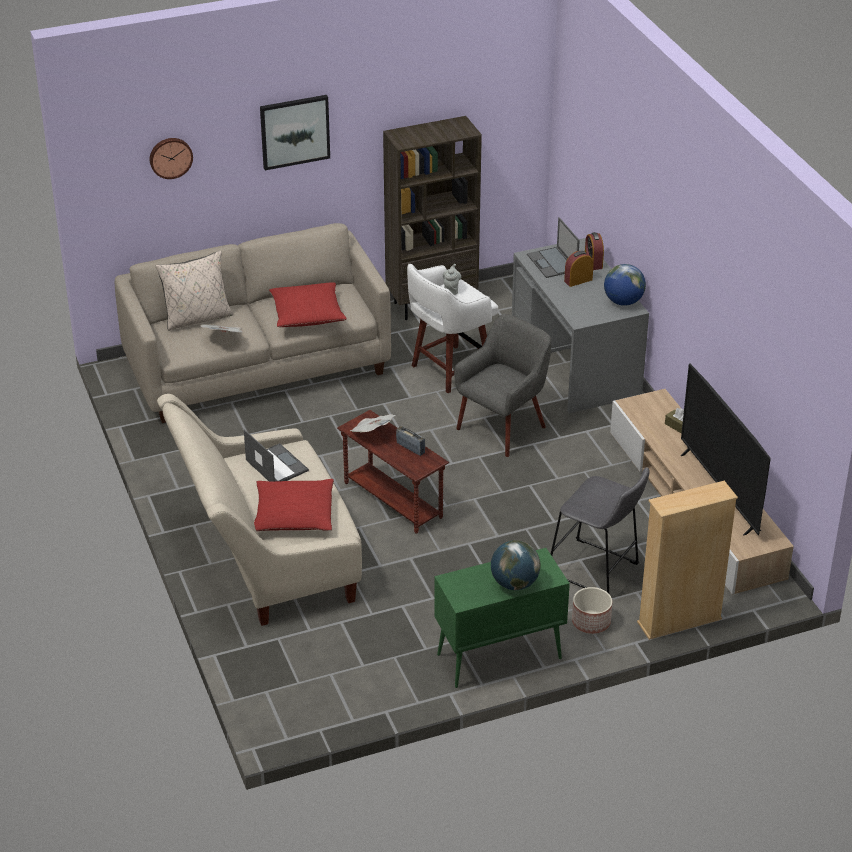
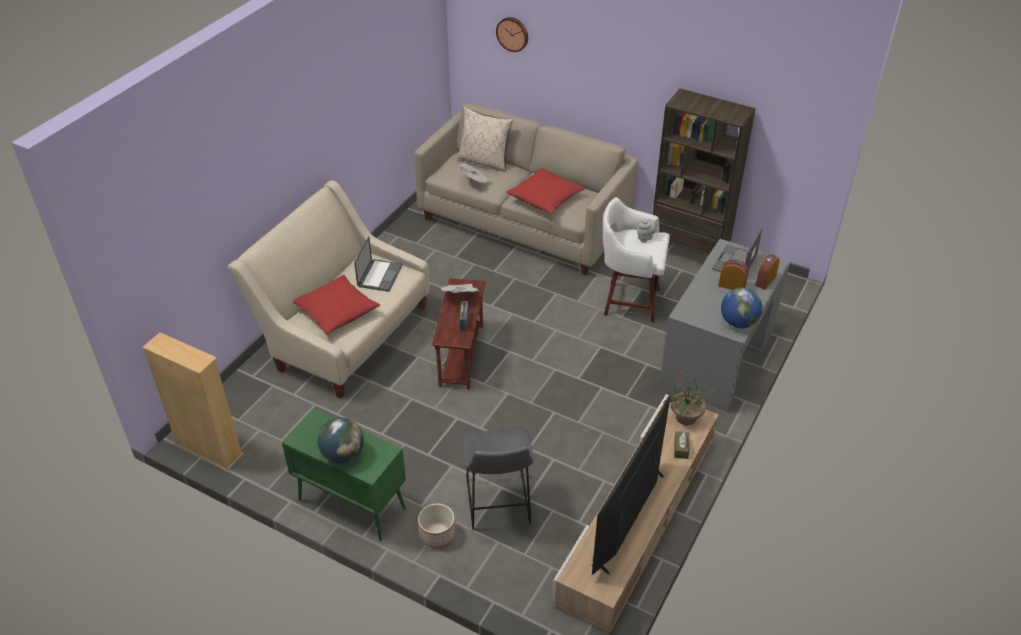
camera: 50 degrees right, 5 degrees up
picture [260,95,330,170] -> none
grey armchair [454,314,551,457] -> none
beige bookcase [637,481,738,640] -> beige bookcase moved to [142,332,244,470]
none -> potted plant [663,371,714,425]

